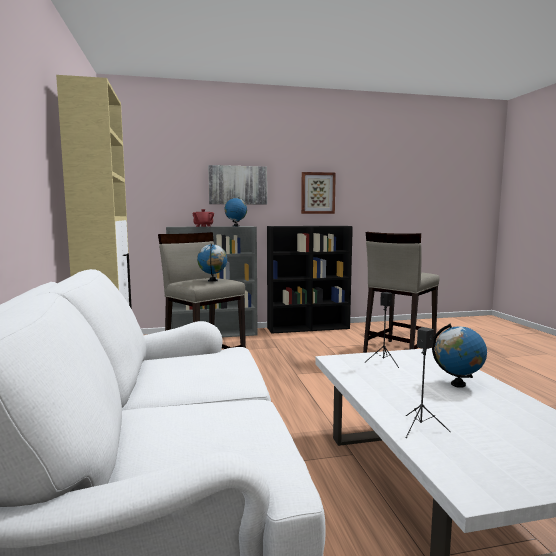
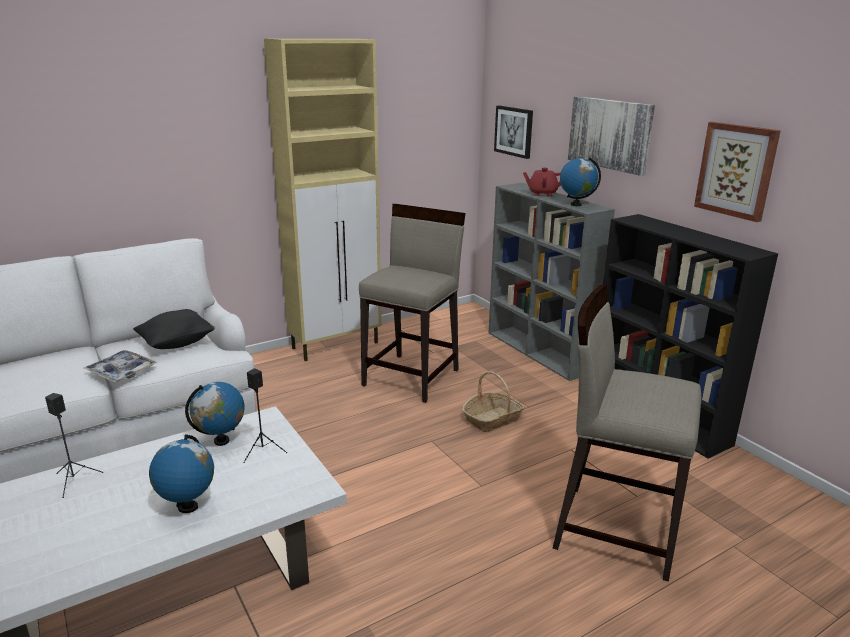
camera: 70 degrees right, 15 degrees up
globe [197,243,227,282] -> globe moved to [185,382,245,446]
none -> tray [84,350,157,382]
none -> black pillow [133,309,215,349]
none -> basket [462,371,525,432]
none -> picture [494,106,533,159]

